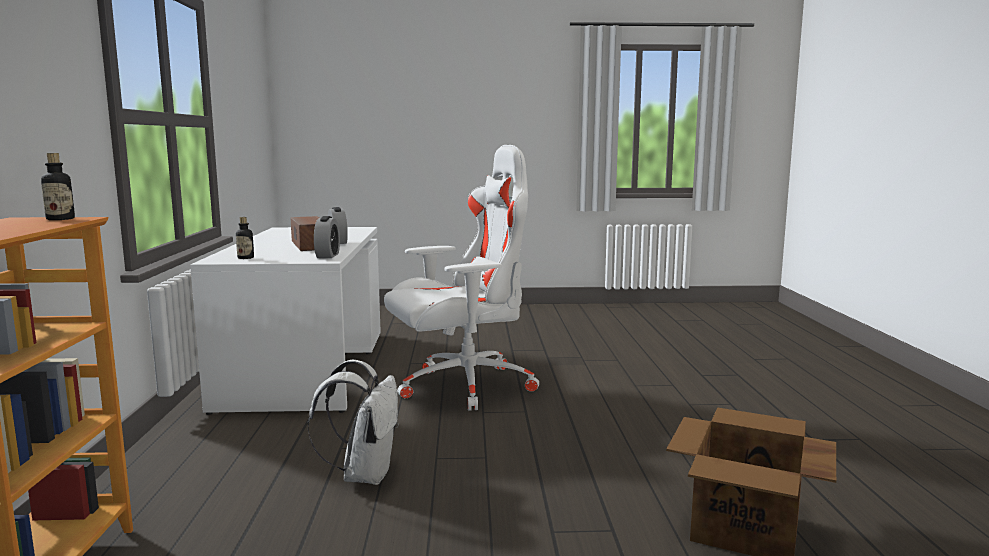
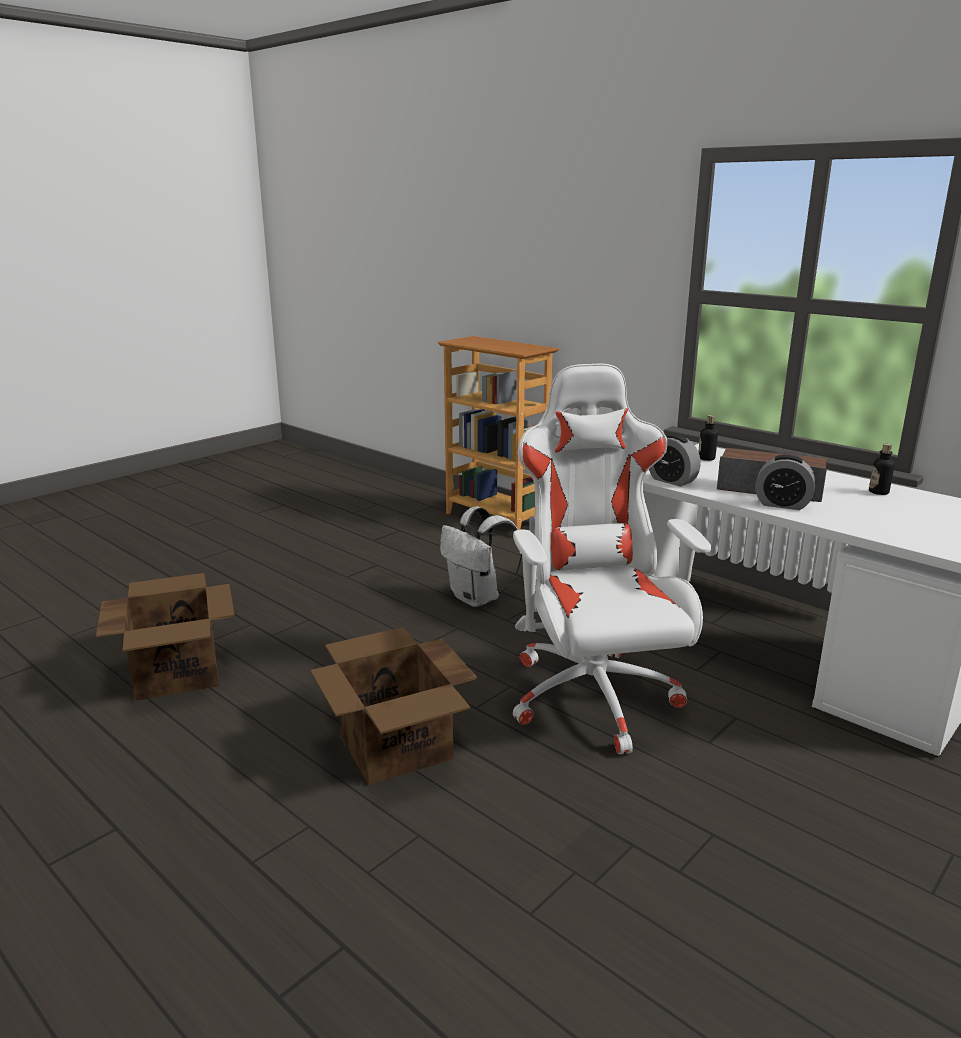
camera: 135 degrees right, 10 degrees up
bottle [41,153,75,220] -> bottle moved to [869,444,895,495]
white office chair [384,145,539,411] -> white office chair turned 150 degrees clockwise [513,363,711,754]
none -> cardboard box [310,627,477,785]

